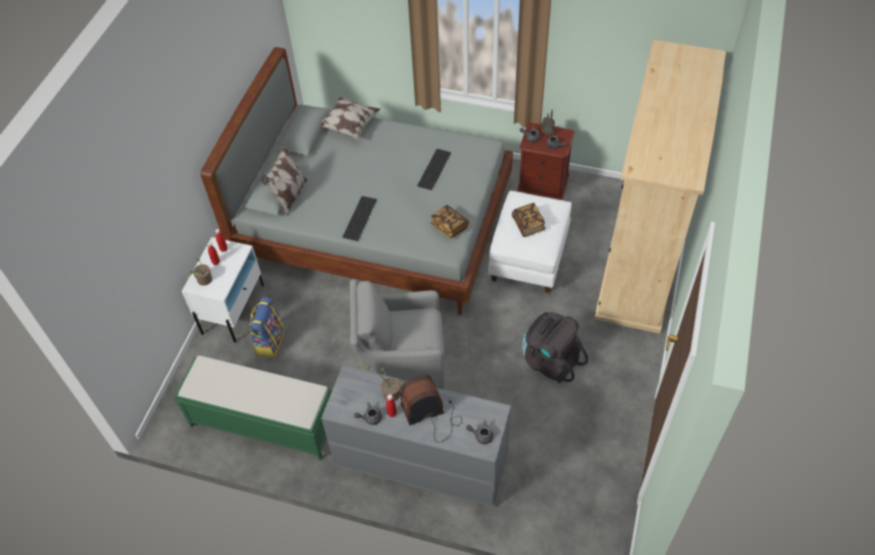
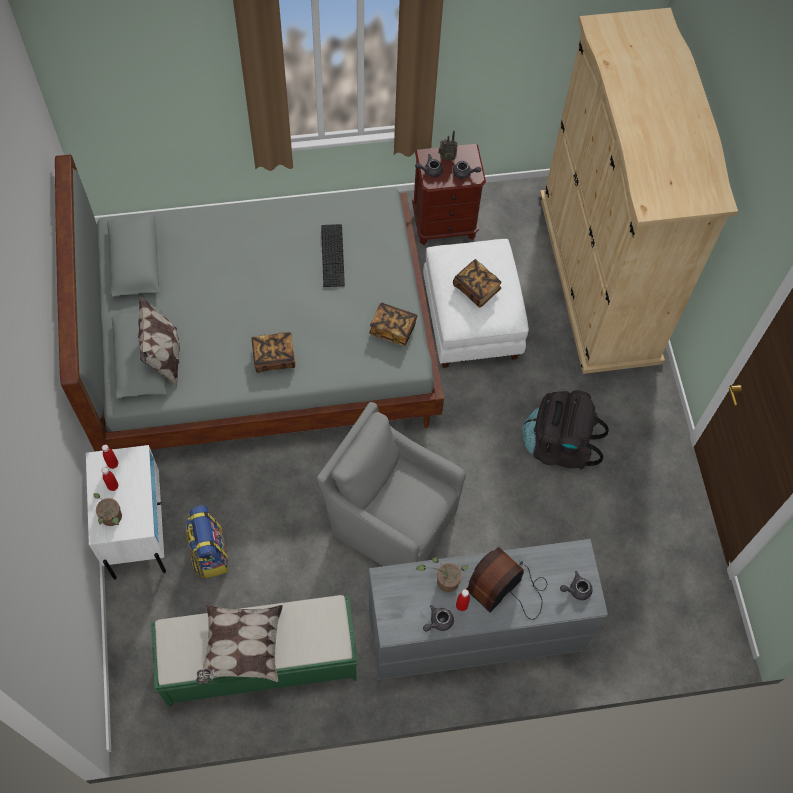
camera: 30 degrees left, 10 degrees up
pillow [317,97,380,140] -> pillow moved to [196,605,283,684]
keyboard [342,196,377,241] -> book [251,332,295,373]
grey armchair [350,280,444,389] -> grey armchair turned 60 degrees clockwise [317,402,466,566]

